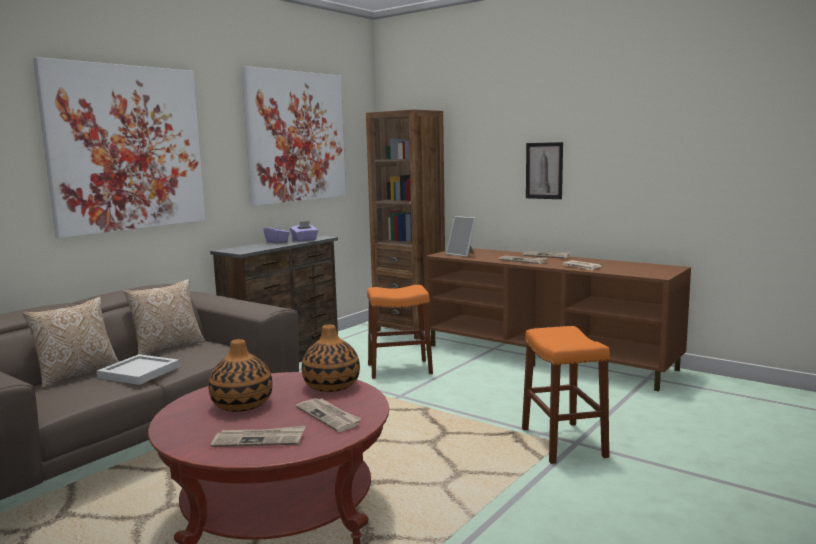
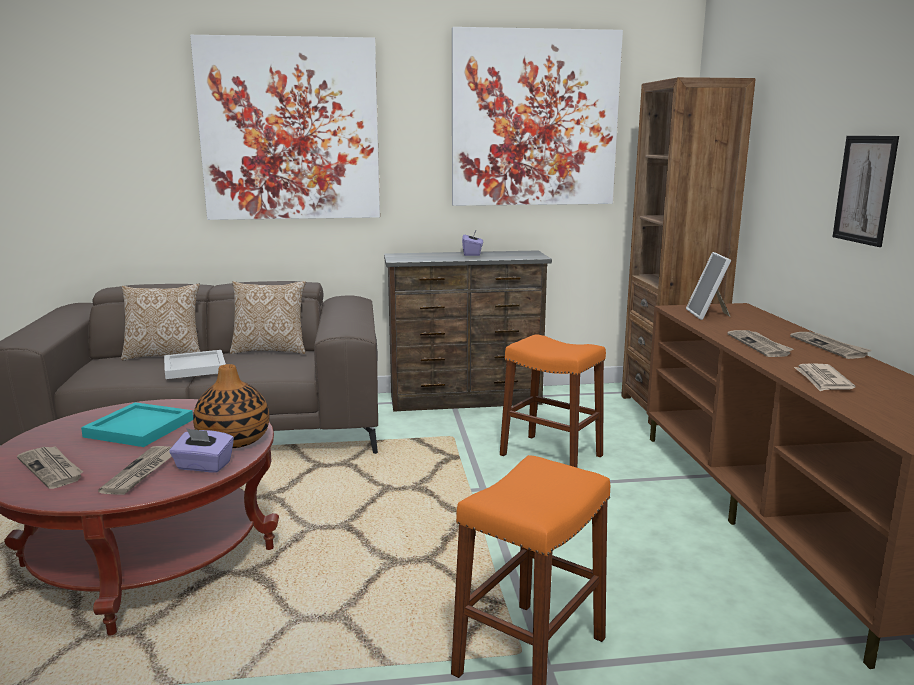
camera: 45 degrees right, 5 degrees up
vase [208,339,273,412] -> turquoise tray [81,402,193,447]
purple tissue box [290,221,318,241] -> purple tissue box moved to [169,428,234,473]

